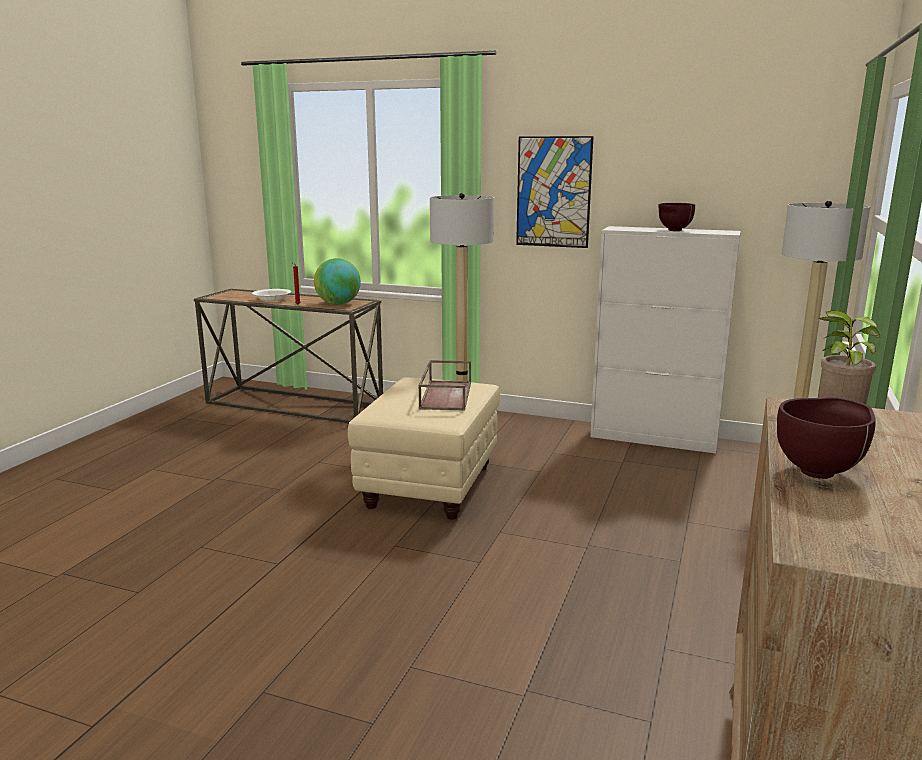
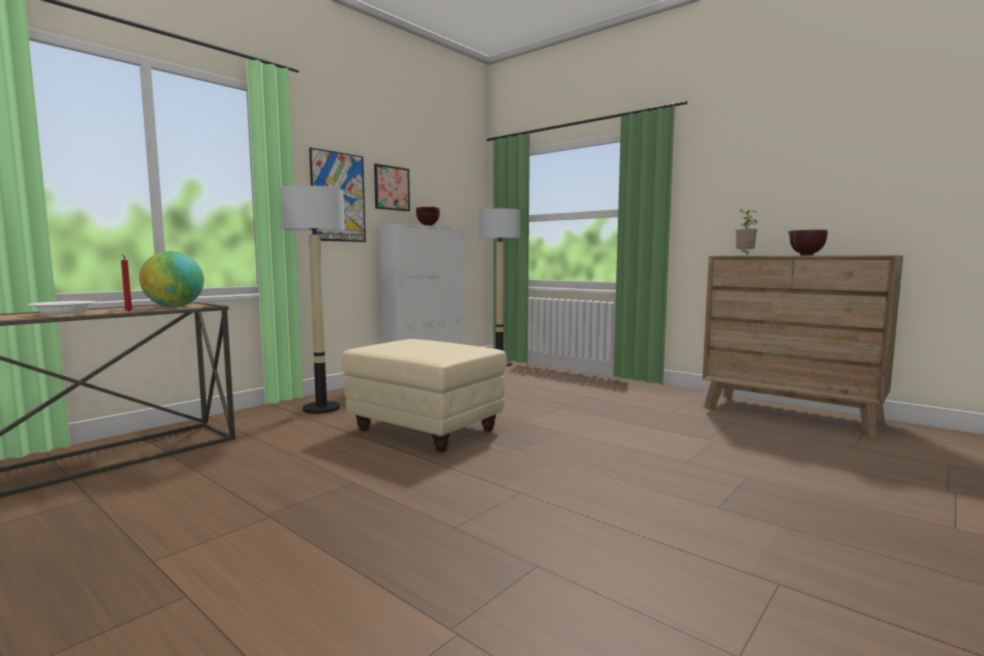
camera: 70 degrees left, 10 degrees down
brown tray [419,360,471,411] -> none
none -> picture [374,164,410,211]

